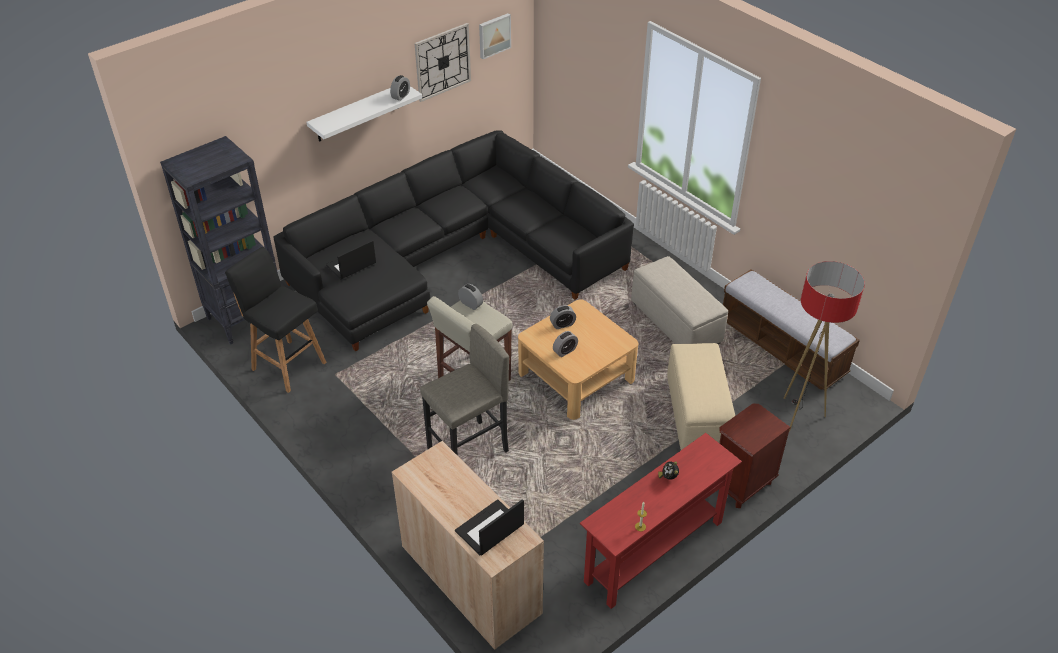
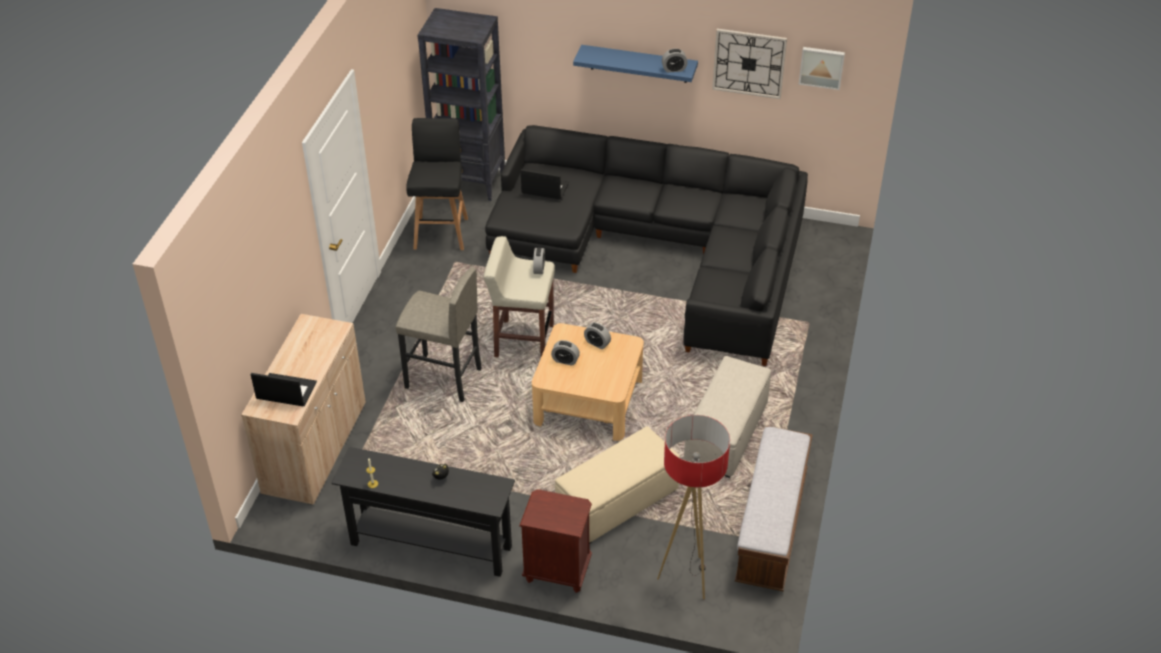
camera: 55 degrees right, 0 degrees up
white shelf [307,86,422,142] -> blue shelf [573,45,698,83]
red console table [580,433,742,609] -> black console table [332,447,515,577]

